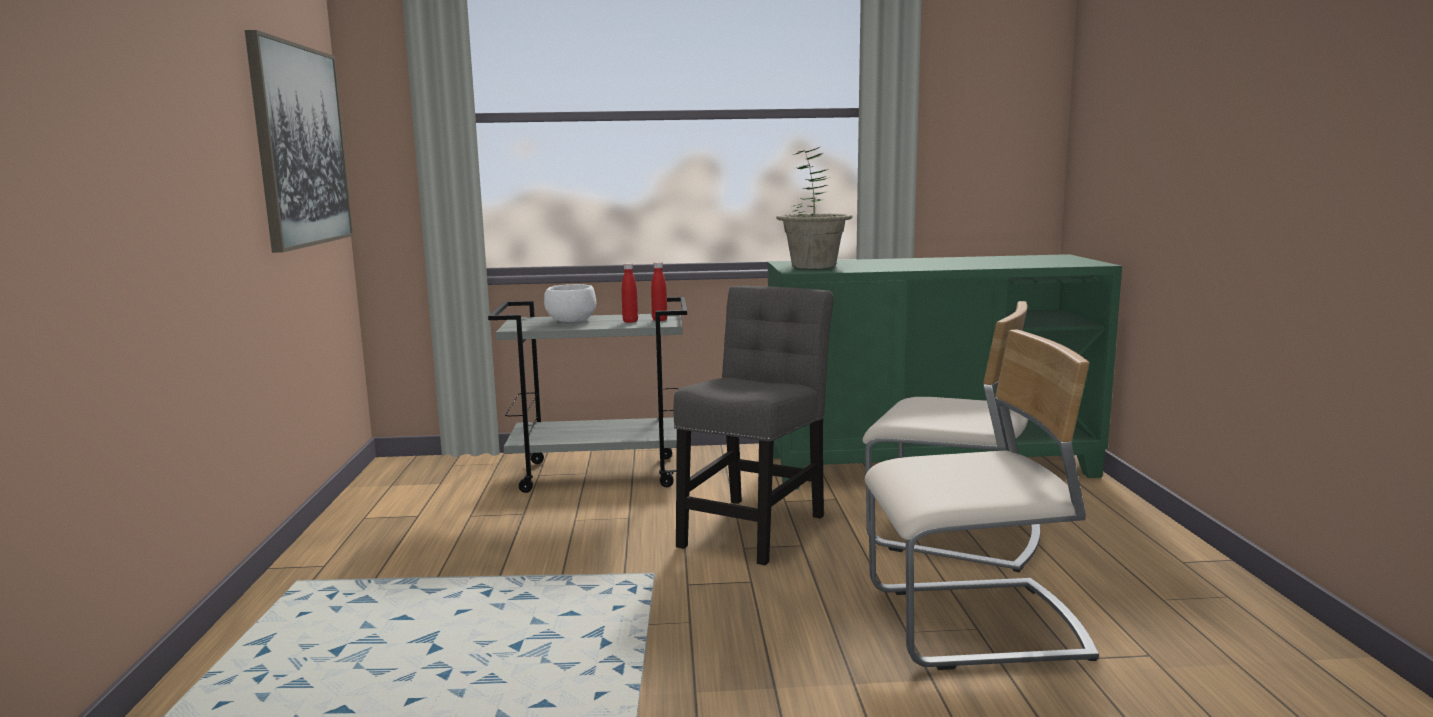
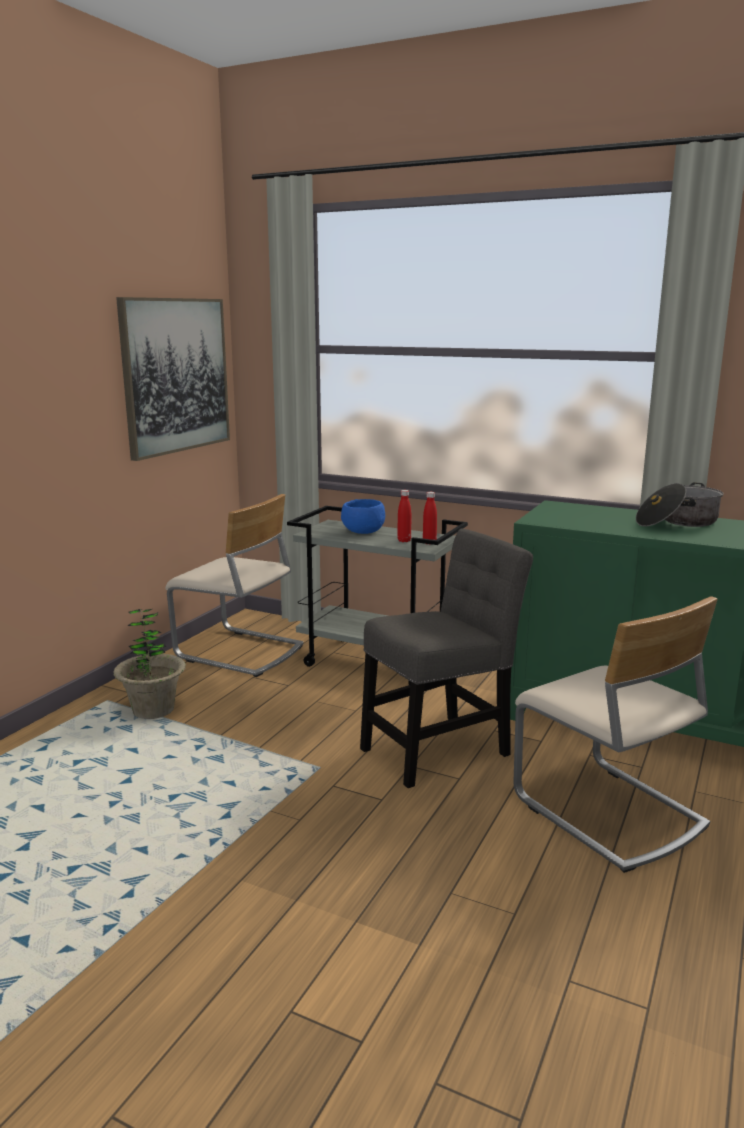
camera: 30 degrees right, 5 degrees up
white bowl [544,284,596,322] -> blue bowl [341,499,385,534]
potted plant [776,147,853,269] -> potted plant moved to [113,609,186,719]
beige chair [865,330,1099,670] -> beige chair moved to [166,494,303,677]
none -> cooking pot [636,482,723,527]

